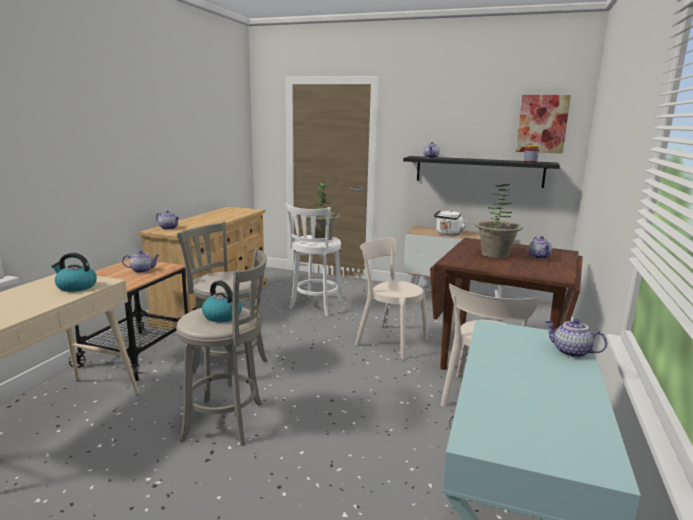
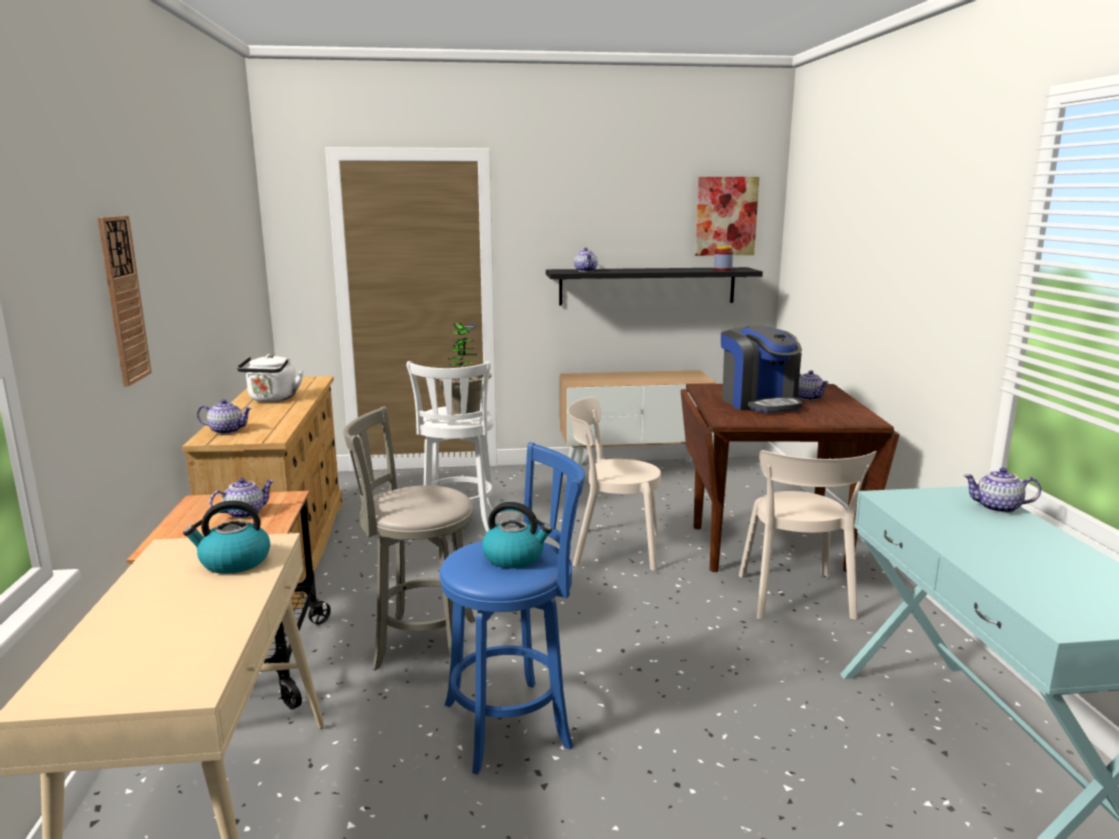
camera: 25 degrees left, 0 degrees up
grey stool [176,248,267,446] -> blue stool [439,442,585,775]
white kettle [434,209,468,236] -> white kettle moved to [237,354,303,402]
potted plant [475,184,523,259] -> coffee machine [721,325,802,413]
none -> wall clock [97,216,152,387]

